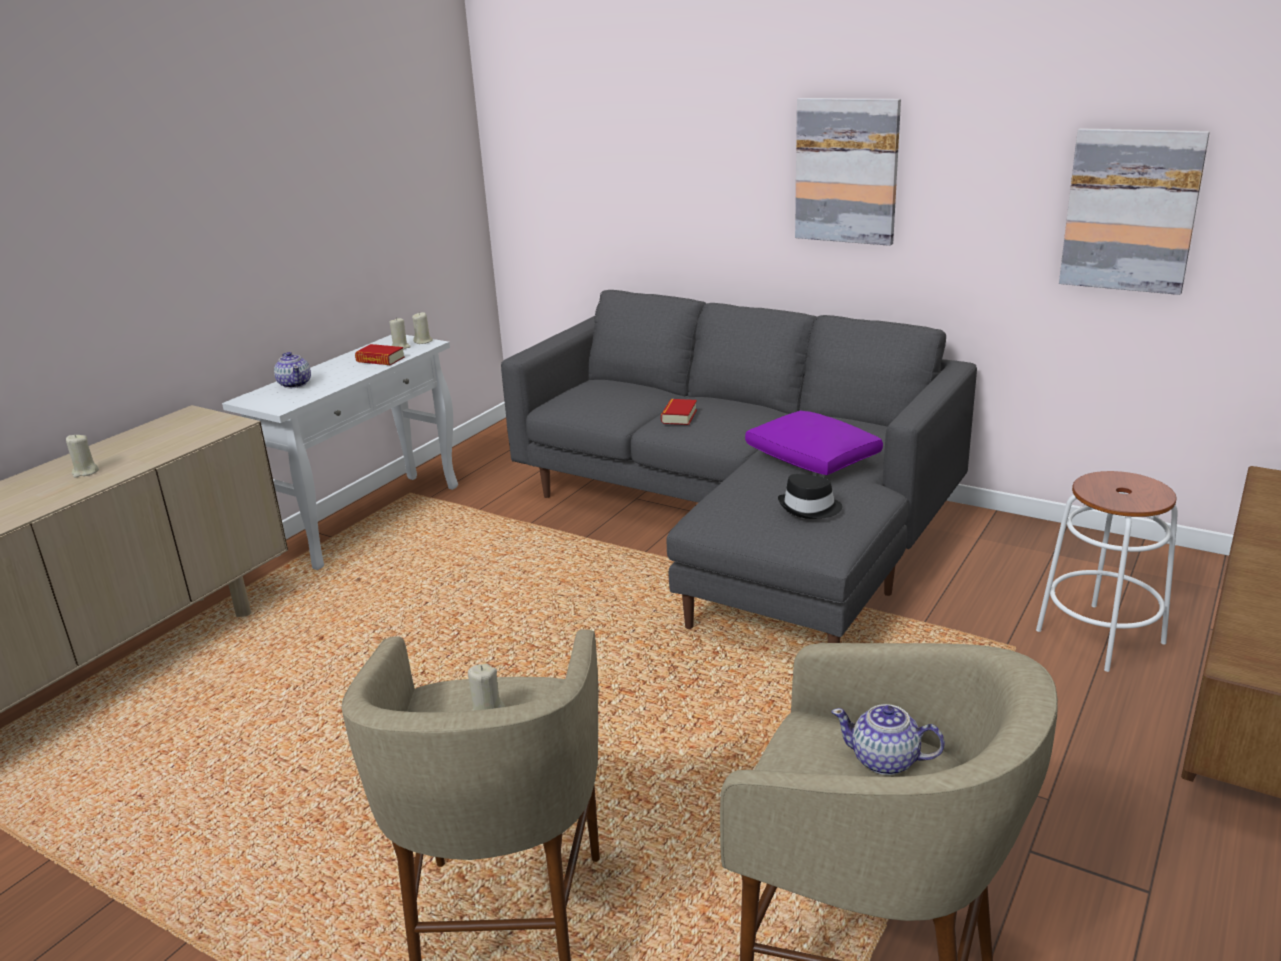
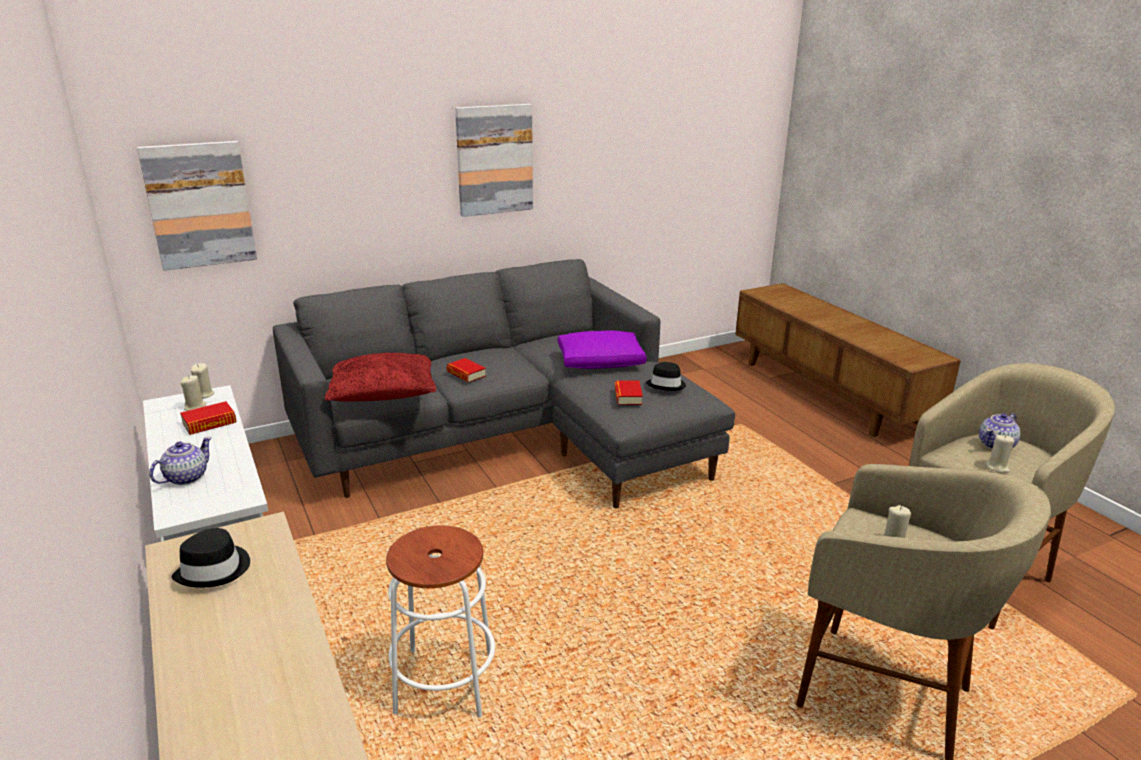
camera: 60 degrees left, 0 degrees up
beige candle [66,434,99,478] -> beige candle moved to [986,435,1014,473]
teapot [274,352,311,388] -> teapot turned 60 degrees counterclockwise [149,437,212,485]
white stool [1036,471,1177,672] -> white stool moved to [386,525,495,717]
picture [1059,128,1210,295] -> picture moved to [137,141,257,271]
none -> black hat [172,528,250,588]
none -> red pillow [325,353,437,401]
none -> book [615,380,643,405]

